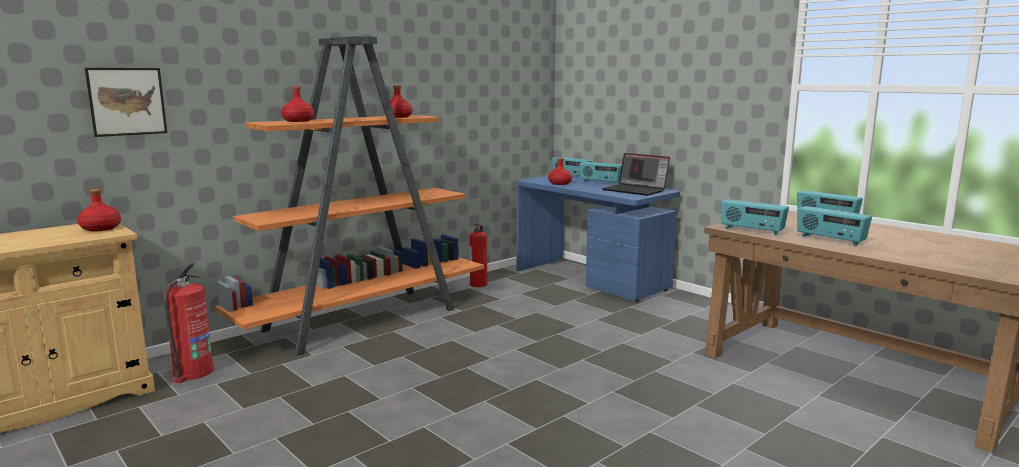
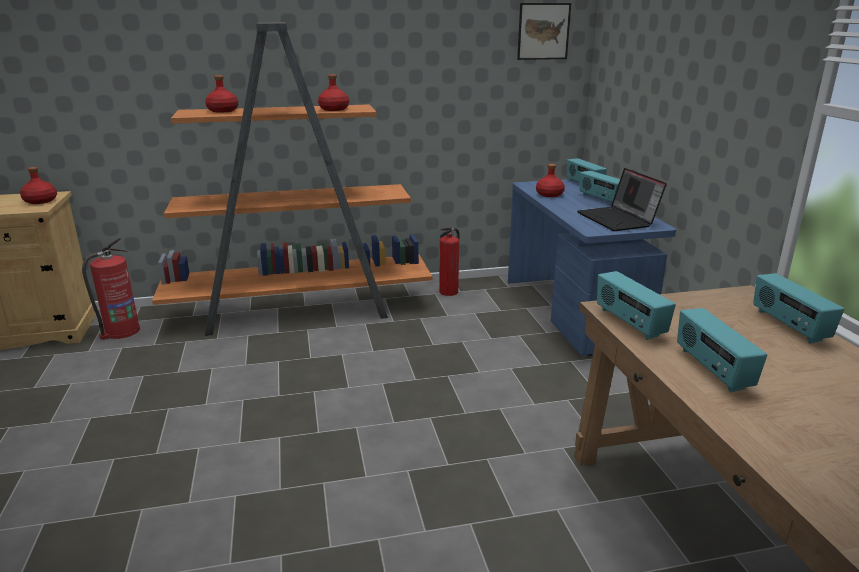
camera: 30 degrees right, 10 degrees up
picture [85,68,167,137] -> picture moved to [517,3,571,60]

